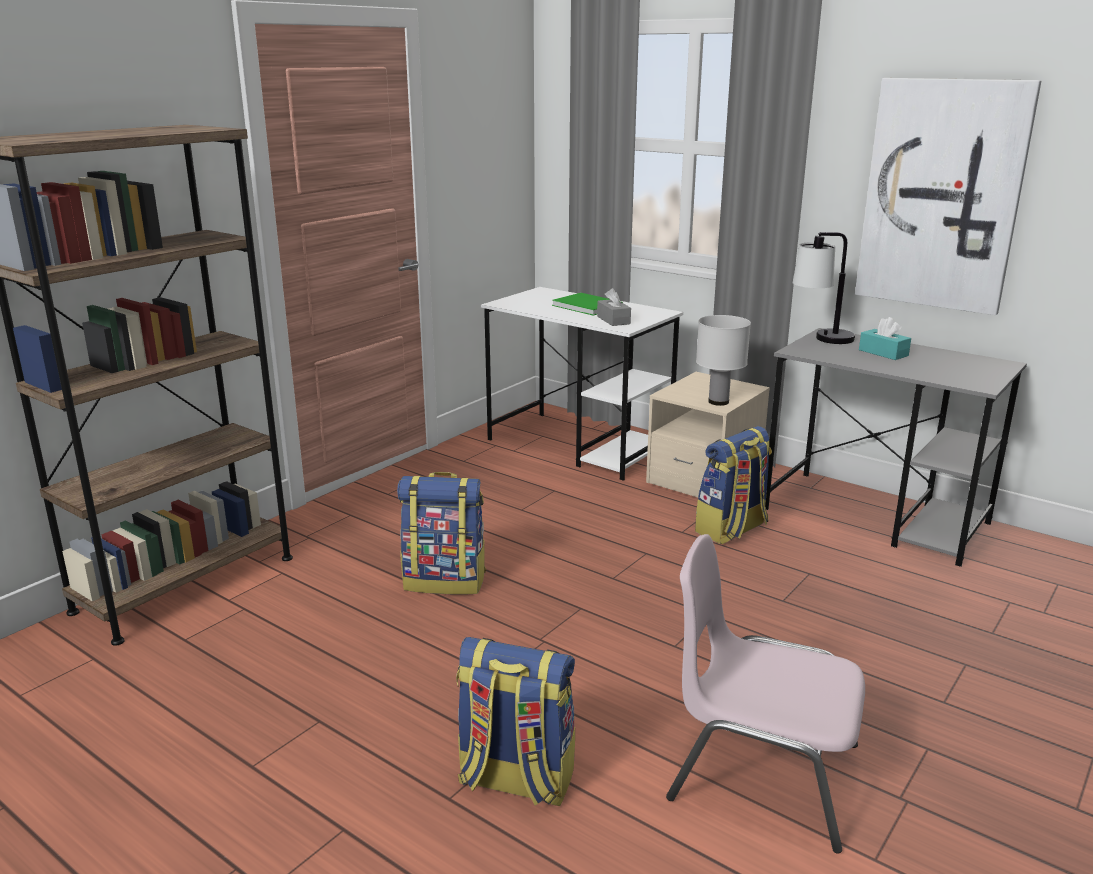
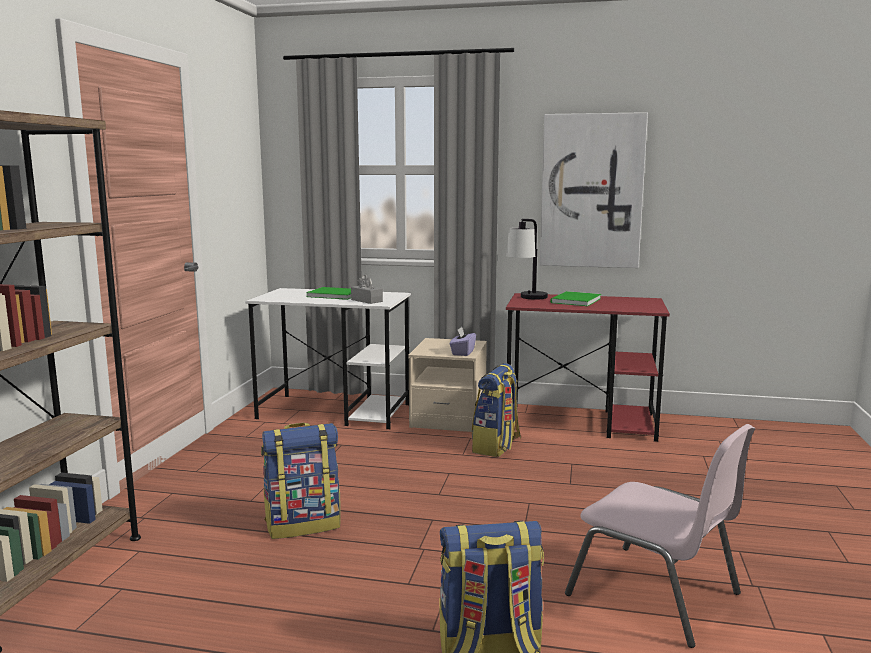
camera: 25 degrees left, 10 degrees down
pink chair [666,534,865,854] -> pink chair turned 135 degrees counterclockwise [565,424,755,648]
white table lamp [696,315,751,406] -> purple tissue box [450,327,476,356]
grey desk [765,328,1027,567] -> red desk [506,293,670,442]
turquoise tissue box [859,317,911,360] -> green book [550,291,601,306]

